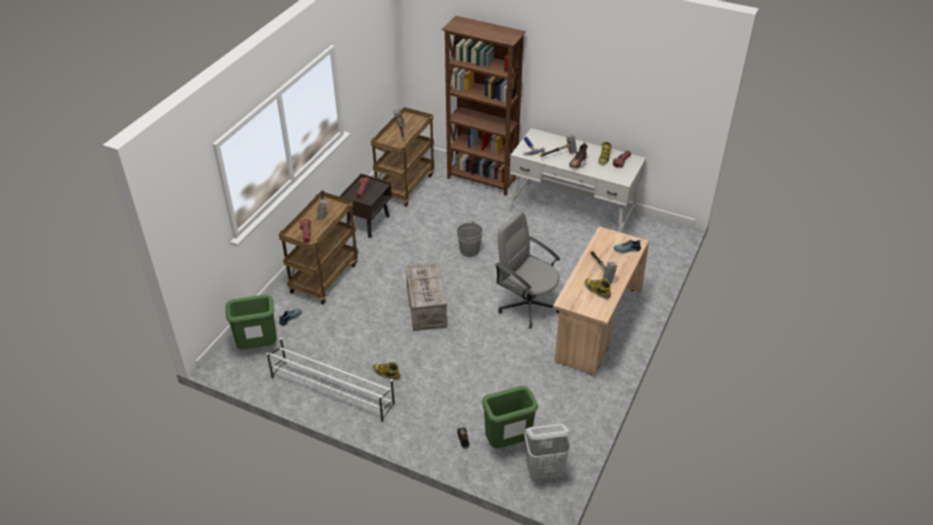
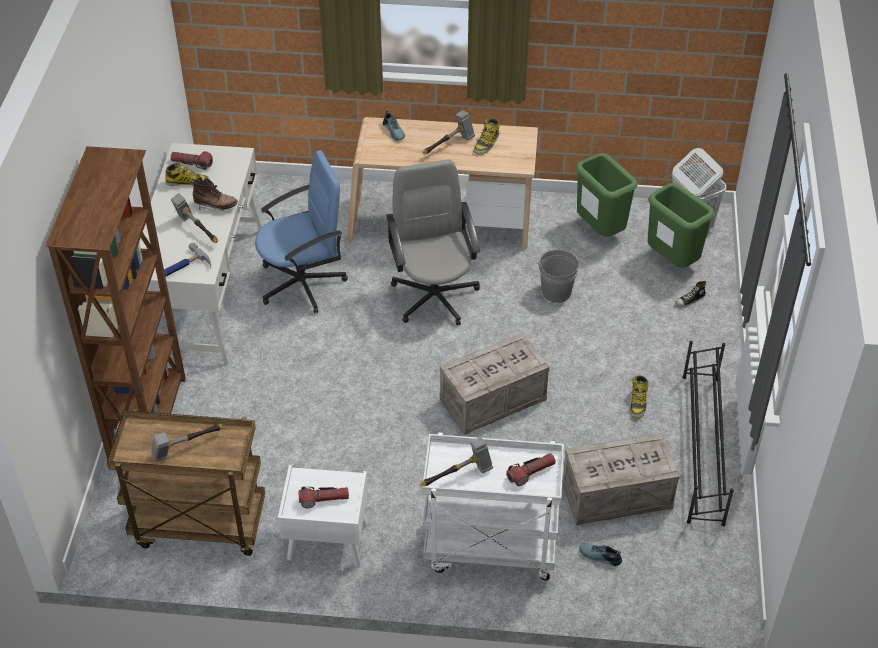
camera: 110 degrees left, 5 degrees up
green trash can [226,295,277,349] -> green trash can moved to [576,153,638,237]
white shoe rack [267,338,395,423] -> black shoe rack [683,341,734,526]
brown cart [279,192,358,304] -> white cart [422,432,564,580]
brown nightstand [339,174,392,238] -> white nightstand [278,465,368,566]
grey bucket [457,221,483,257] -> grey bucket moved to [536,249,581,303]
grey office chair [495,211,560,328] -> grey office chair turned 150 degrees clockwise [386,159,480,325]
none -> blue office chair [255,150,348,313]
none -> crate [562,433,680,525]

